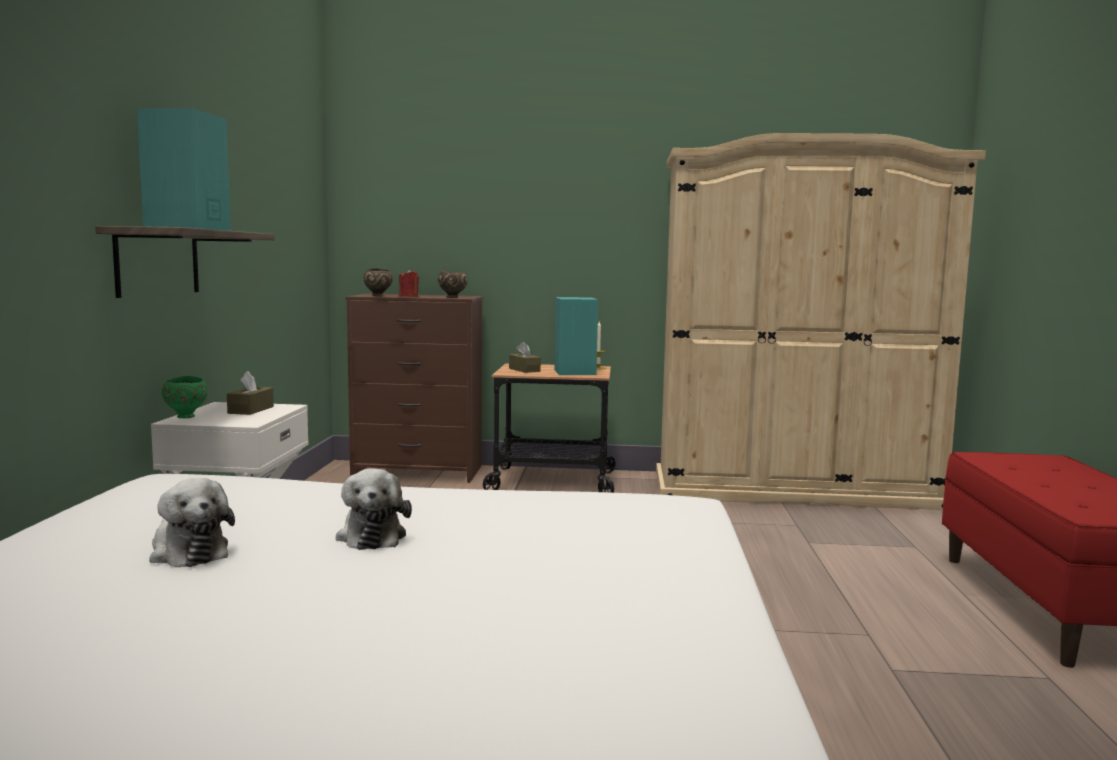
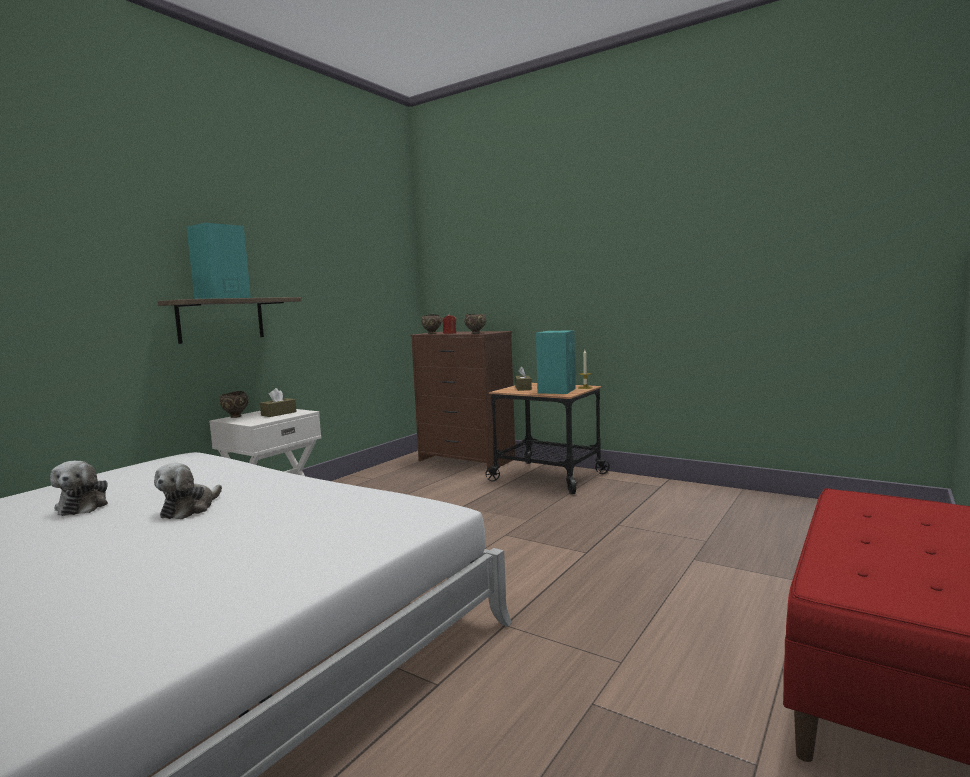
camera: 30 degrees right, 0 degrees up
green bowl [162,376,208,418] -> brown bowl [220,391,249,418]
beige wardrobe [656,133,986,510] -> none

